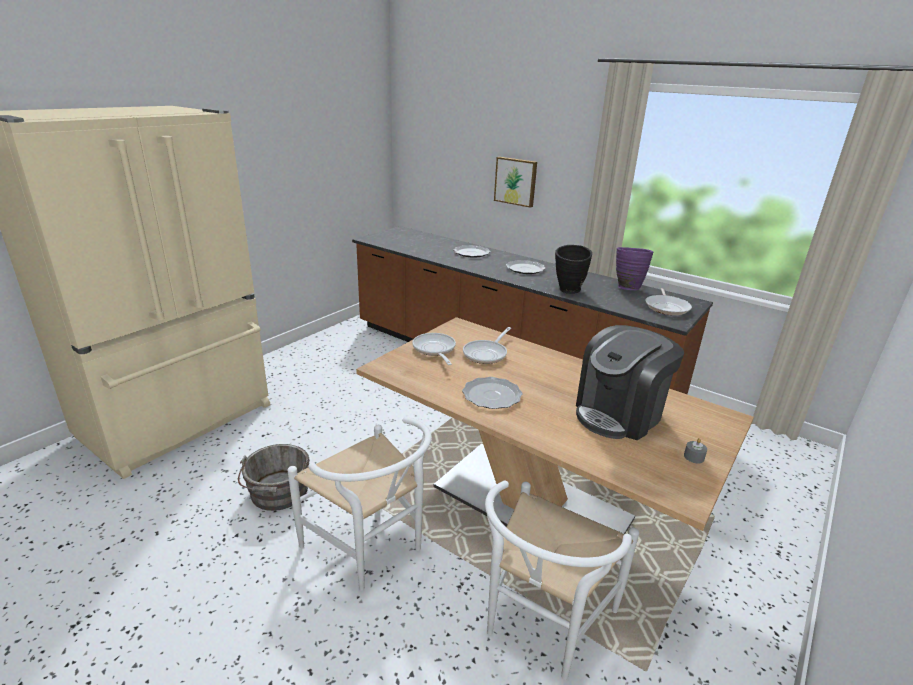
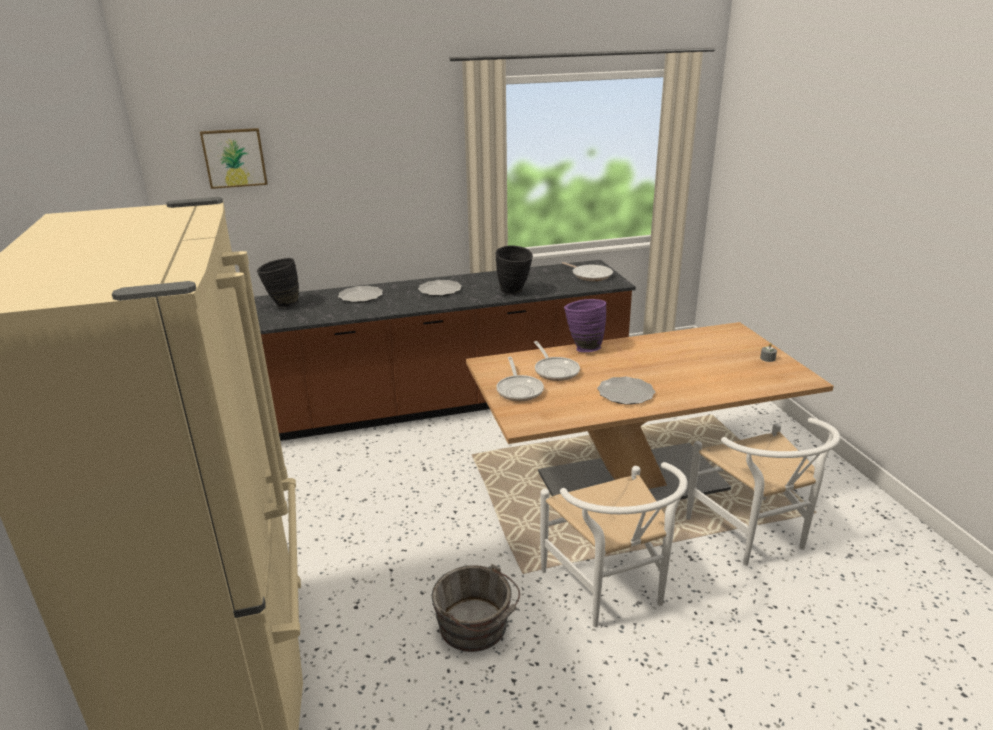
camera: 50 degrees left, 0 degrees up
white chair [288,417,432,591] -> white chair turned 75 degrees clockwise [540,462,688,627]
frying pan [412,333,456,365] -> frying pan turned 120 degrees counterclockwise [496,357,544,401]
picture [494,157,537,208] -> picture moved to [200,128,268,189]
coffee machine [576,325,684,440] -> none
purple vase [616,247,653,290] -> purple vase moved to [564,299,606,352]
none -> black vase [257,258,299,309]

